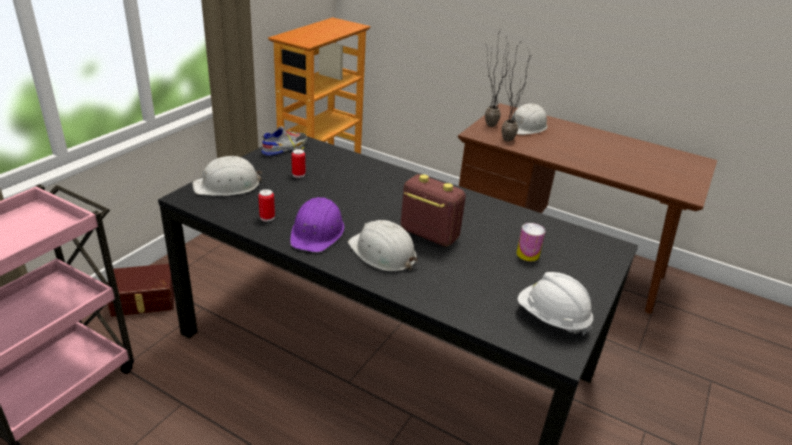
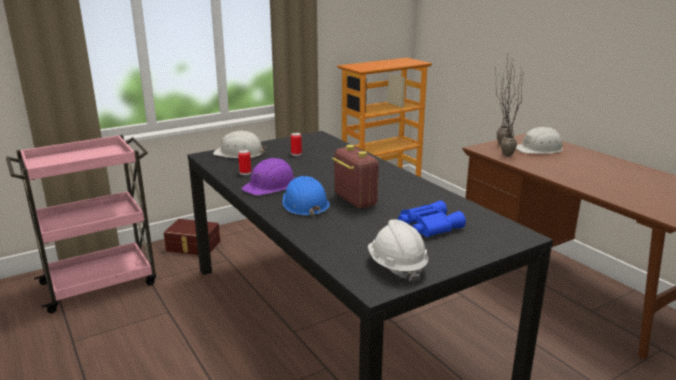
camera: 30 degrees right, 10 degrees down
shoe [261,126,307,156] -> none
white hard hat [348,220,418,271] -> blue hard hat [282,176,330,217]
can [516,223,545,261] -> blue binoculars [398,200,466,237]

